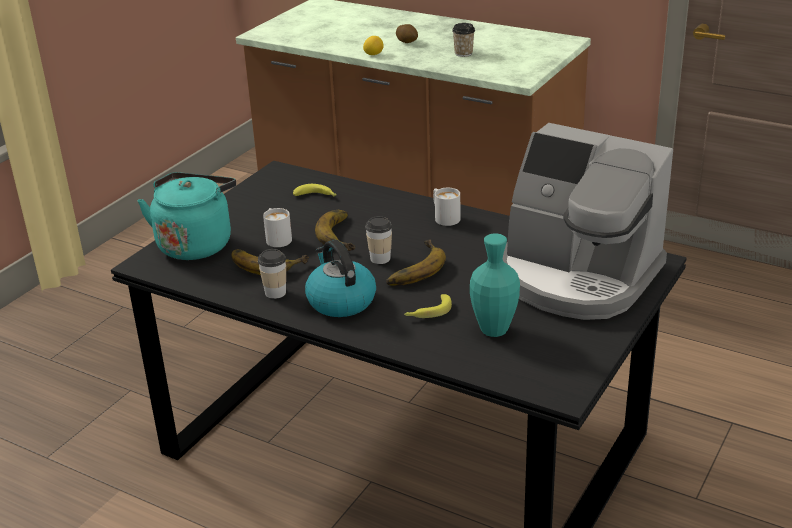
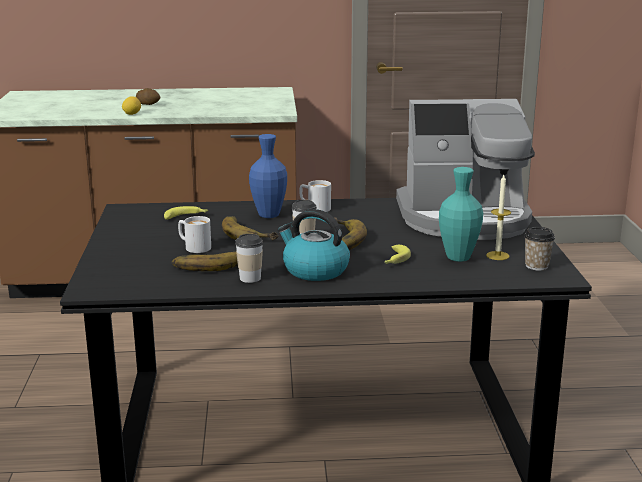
camera: 35 degrees left, 10 degrees down
turquoise kettle [137,172,236,260] -> none
cup [452,23,475,57] -> cup moved to [524,227,555,271]
none -> blue vase [249,134,287,218]
none -> candle [486,175,511,260]

